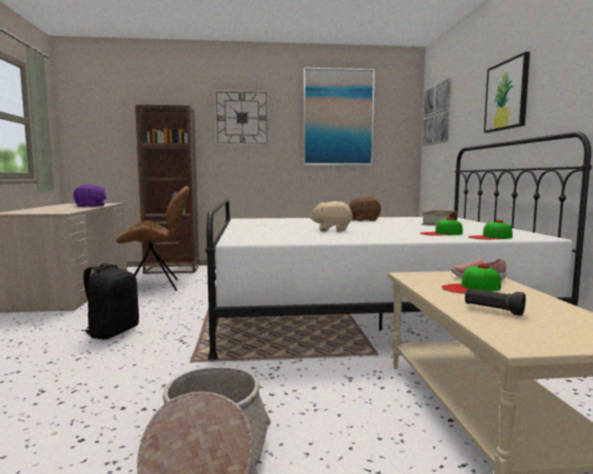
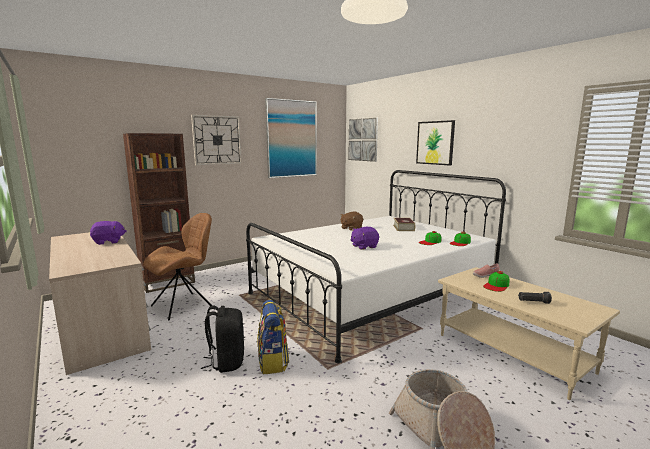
camera: 30 degrees left, 5 degrees up
beige plush toy [310,201,353,231] -> purple plush toy [351,227,379,250]
none -> backpack [257,300,289,374]

